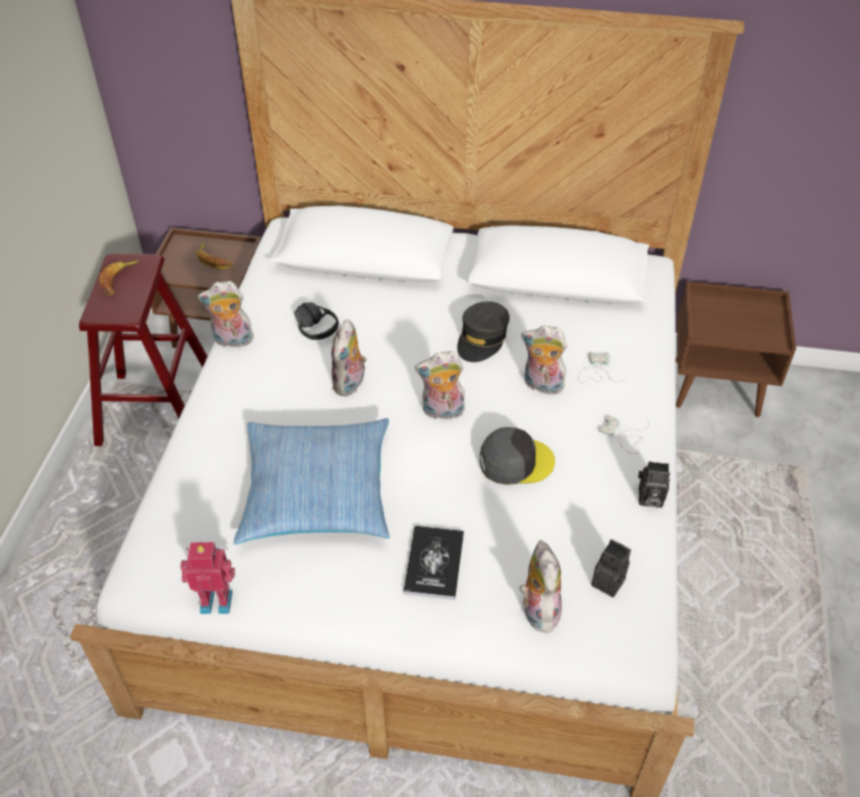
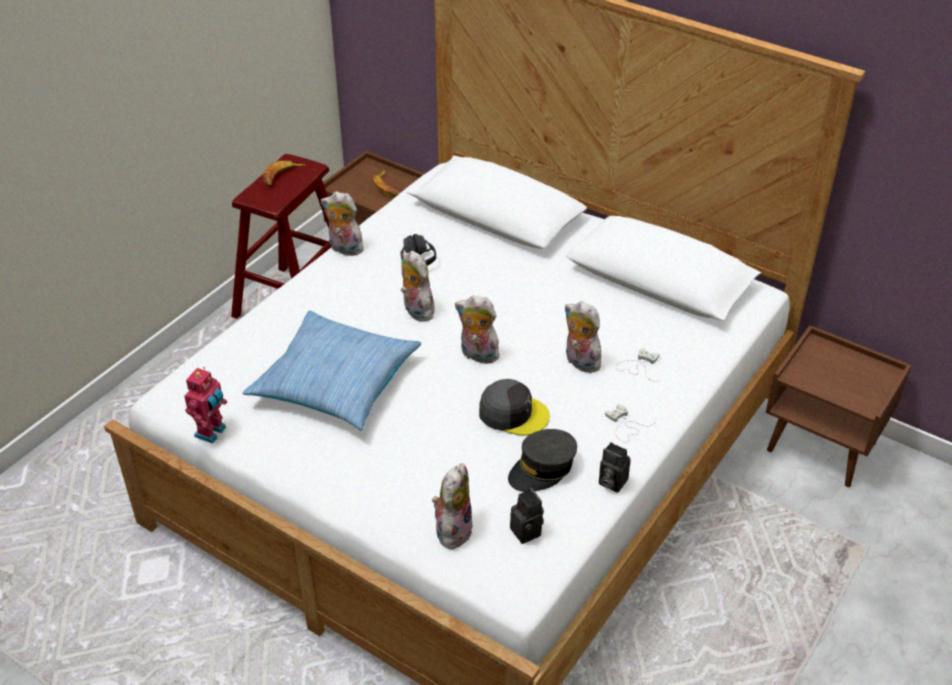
camera: 25 degrees right, 5 degrees down
toy robot [180,542,235,614] -> toy robot turned 90 degrees clockwise [184,367,227,443]
plush toy [331,319,367,396] -> plush toy turned 105 degrees clockwise [401,250,435,322]
book [403,526,464,600] -> none
grey cap [457,301,510,362] -> grey cap moved to [508,429,577,492]

